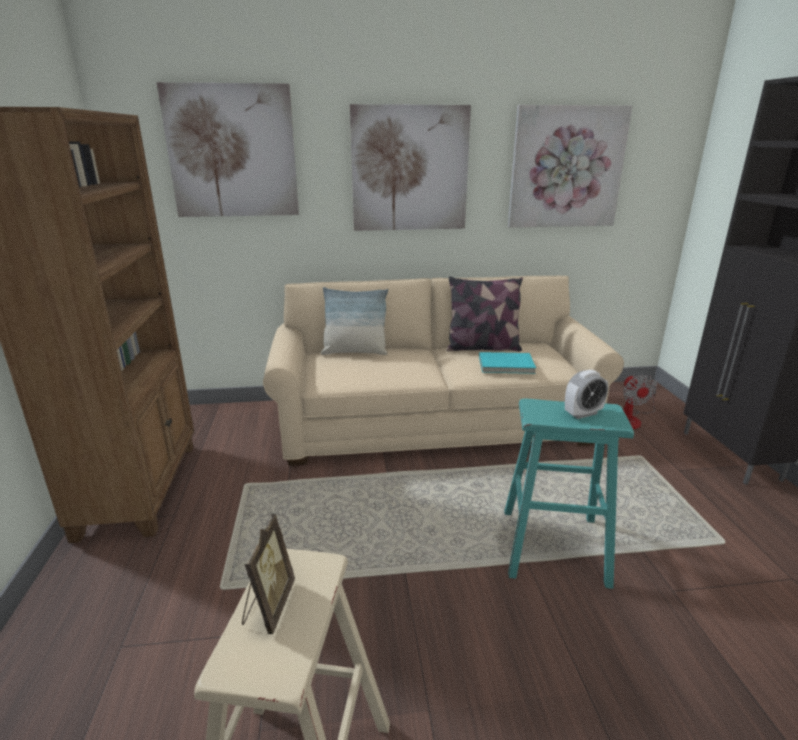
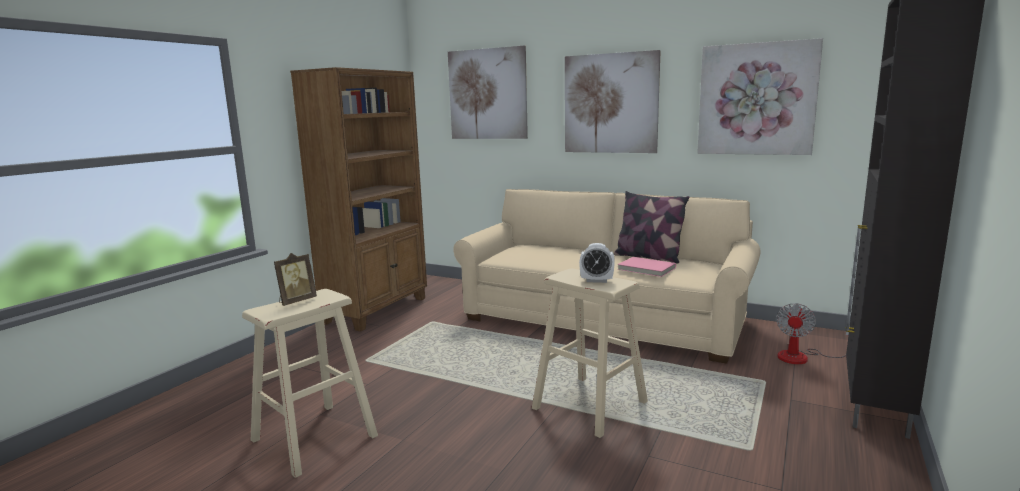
camera: 35 degrees right, 10 degrees down
pillow [321,287,388,355] -> none
turquoise book [479,352,536,374] -> pink book [618,257,676,277]
turquoise stool [504,399,634,589] -> beige stool [532,268,648,438]

